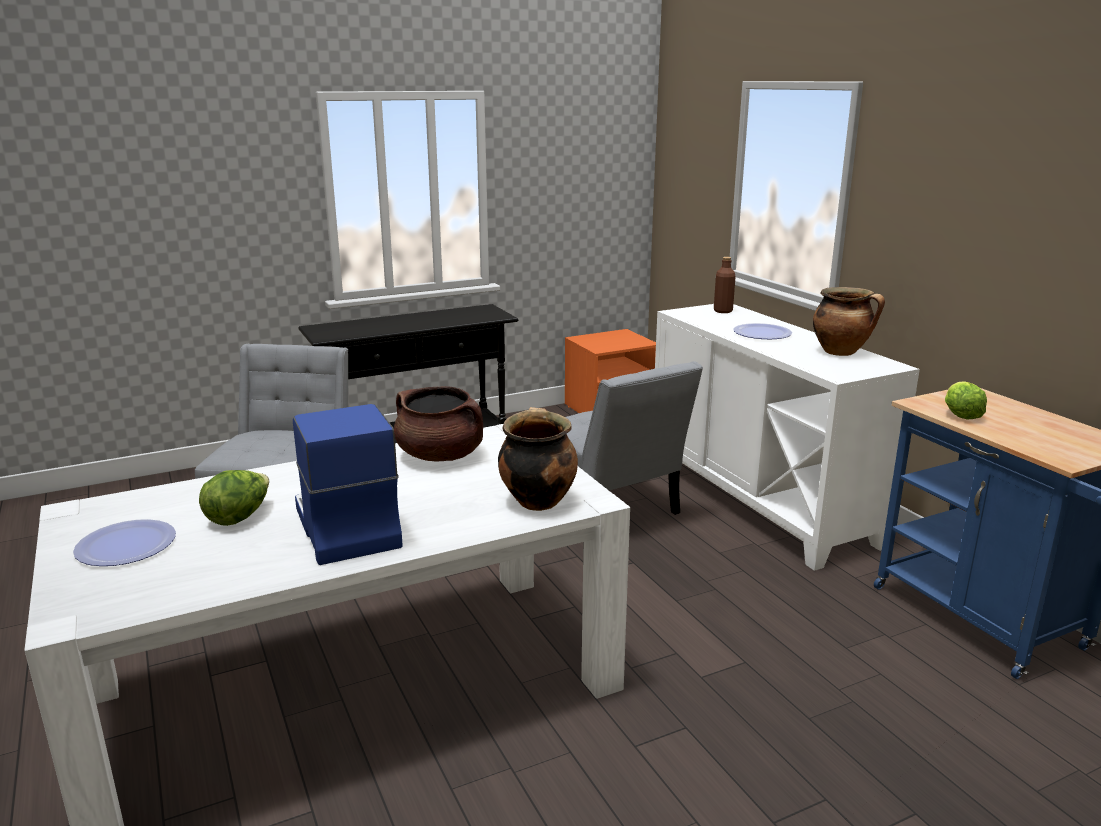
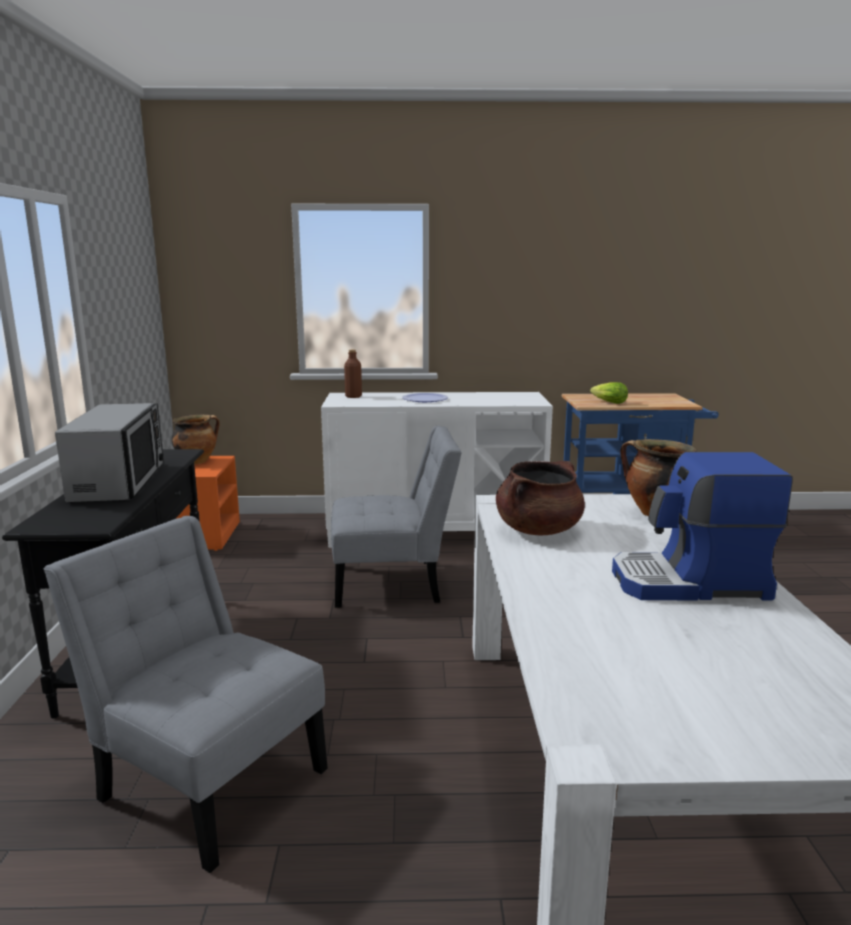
camera: 65 degrees left, 5 degrees down
plate [73,519,176,566] -> none
lettuce [199,470,269,526] -> none
cooking pot [813,287,885,356] -> cooking pot moved to [172,415,220,464]
none -> microwave [55,403,164,503]

